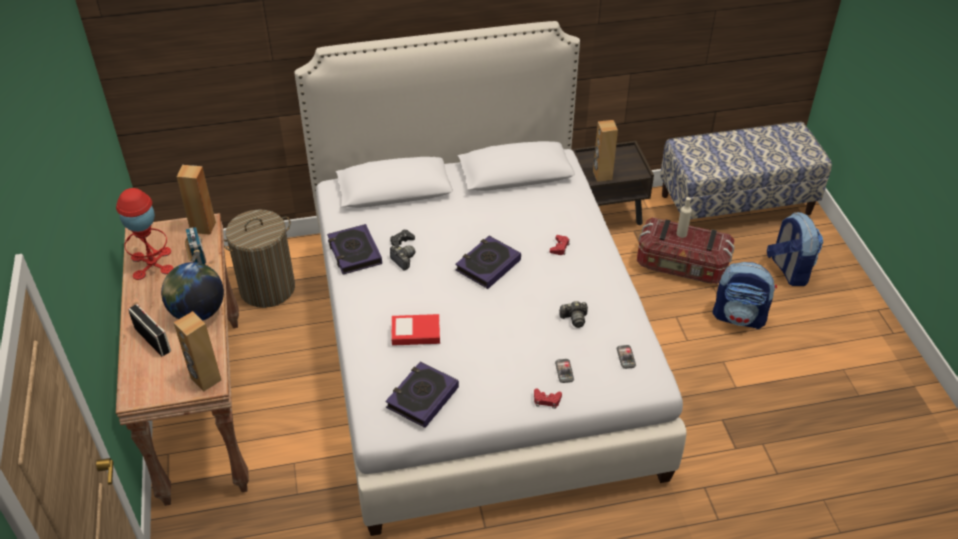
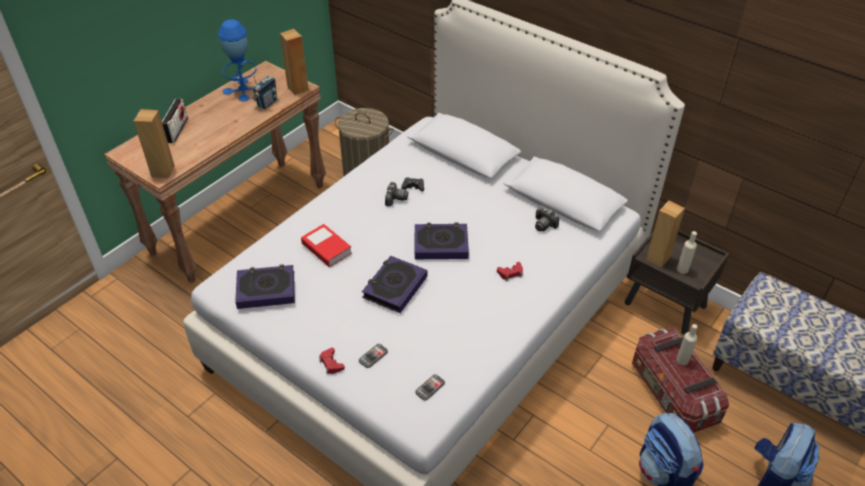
camera: 50 degrees right, 0 degrees up
red table lamp [116,188,174,280] -> blue table lamp [218,19,256,101]
globe [161,262,224,321] -> none
book [327,224,382,275] -> book moved to [362,256,427,313]
camera [559,301,588,328] -> camera moved to [535,207,559,232]
none -> beige bottle [677,231,697,274]

